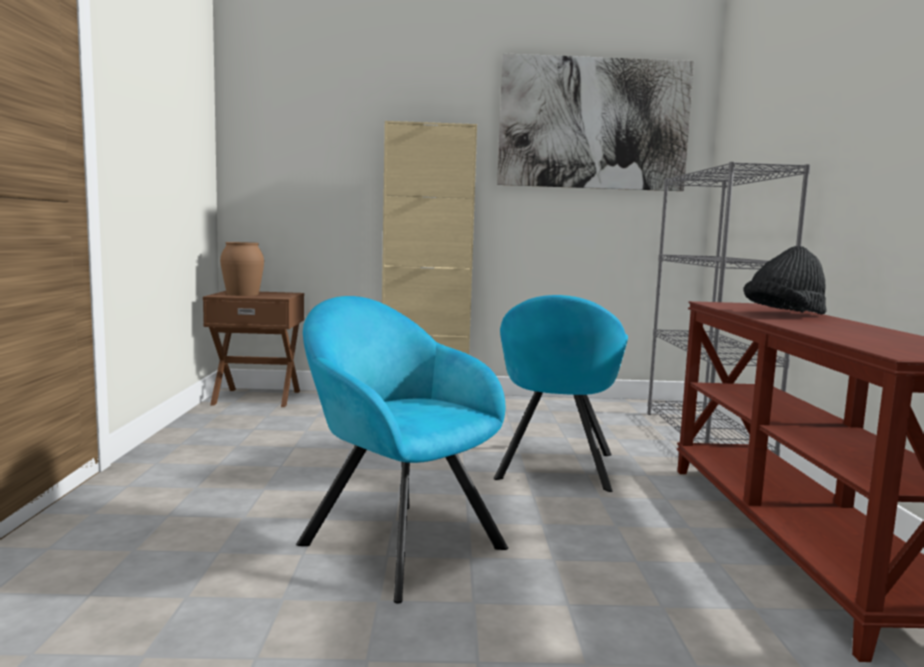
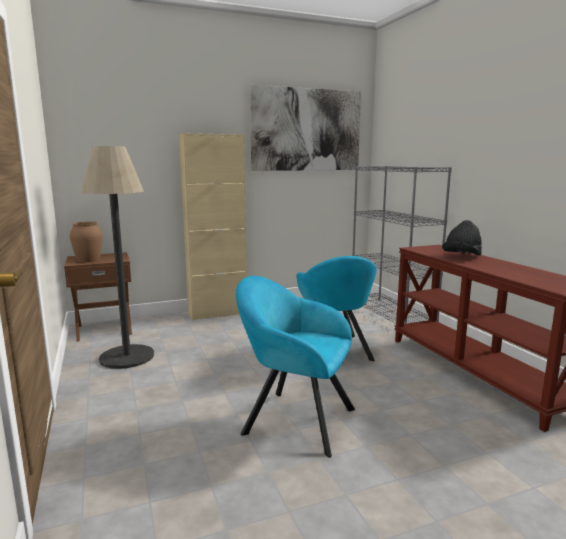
camera: 20 degrees left, 5 degrees up
none -> floor lamp [81,146,154,369]

